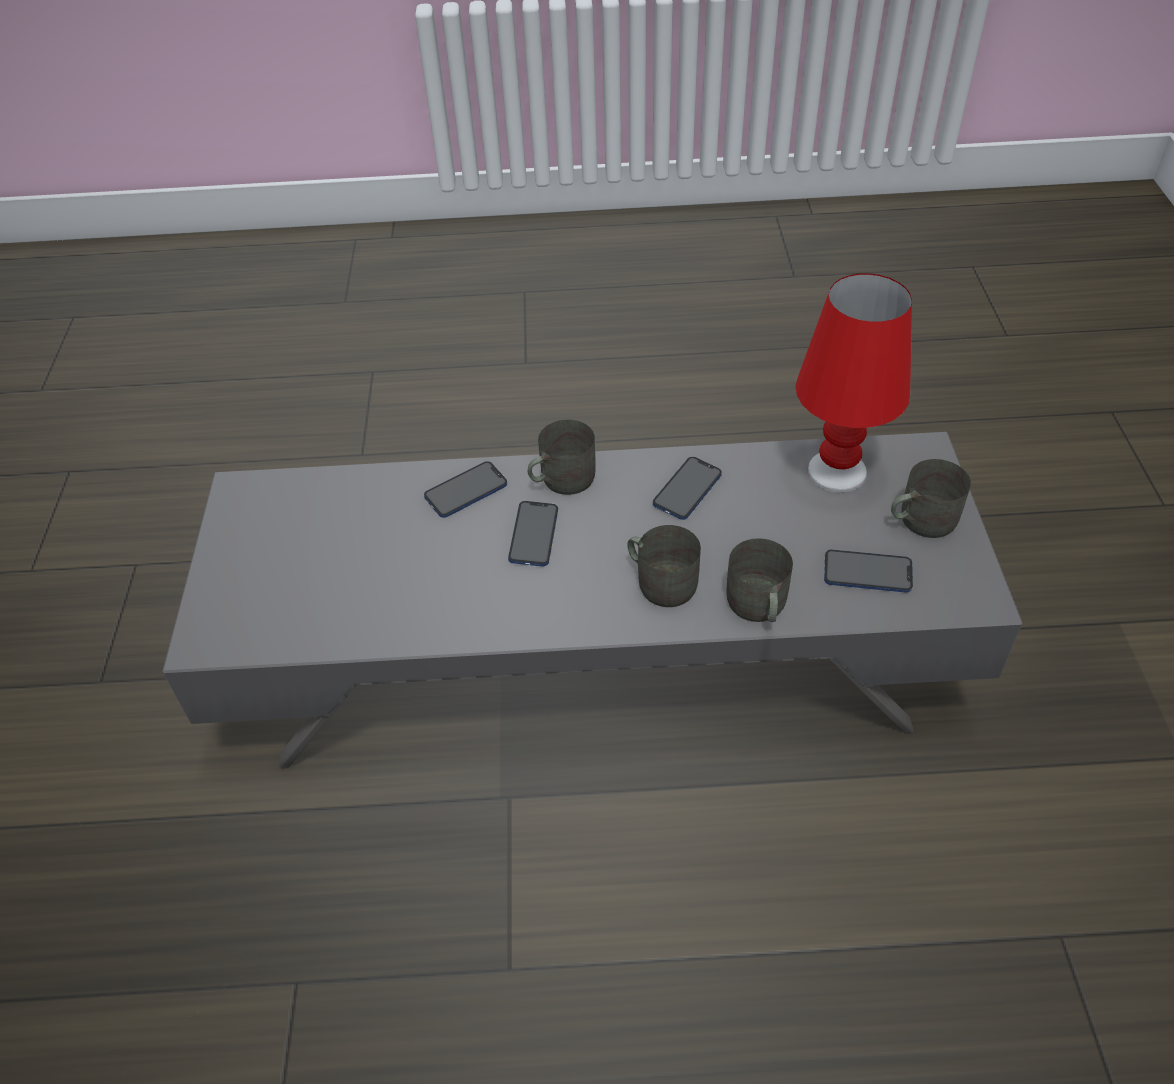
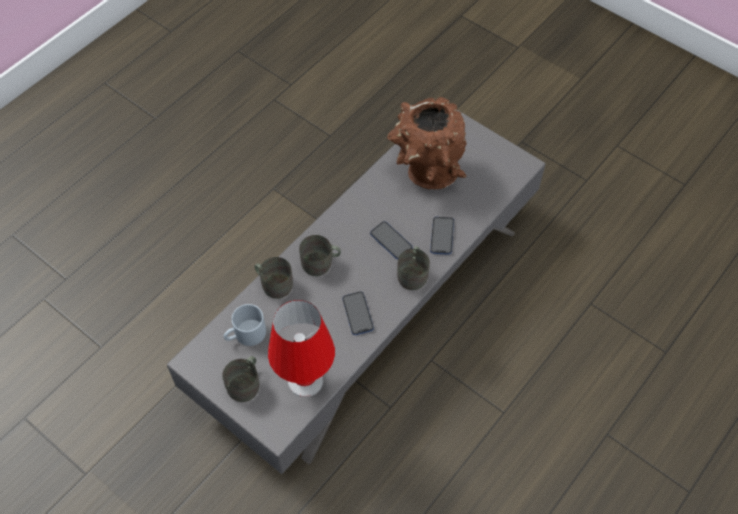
camera: 130 degrees right, 10 degrees up
phone [824,549,913,593] -> grey mug [223,304,266,346]
none -> brown vase [387,97,467,190]

